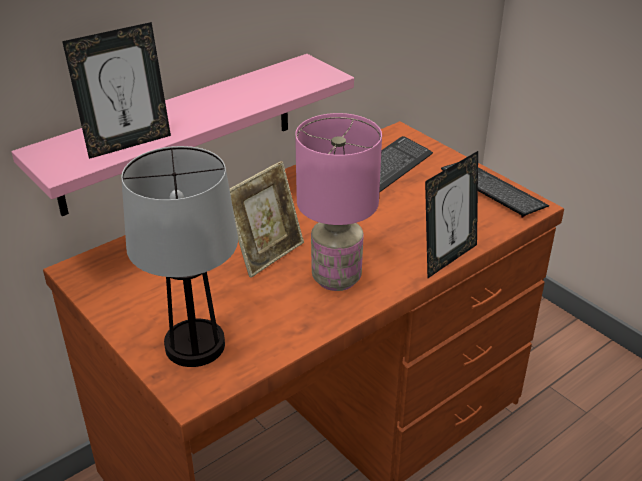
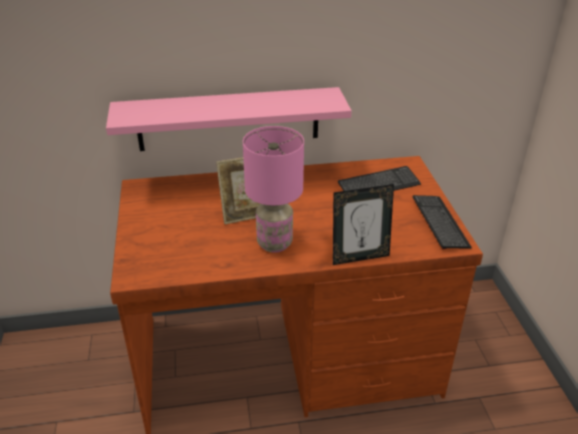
camera: 30 degrees right, 0 degrees up
picture frame [62,22,171,159] -> none
table lamp [121,146,238,367] -> none

